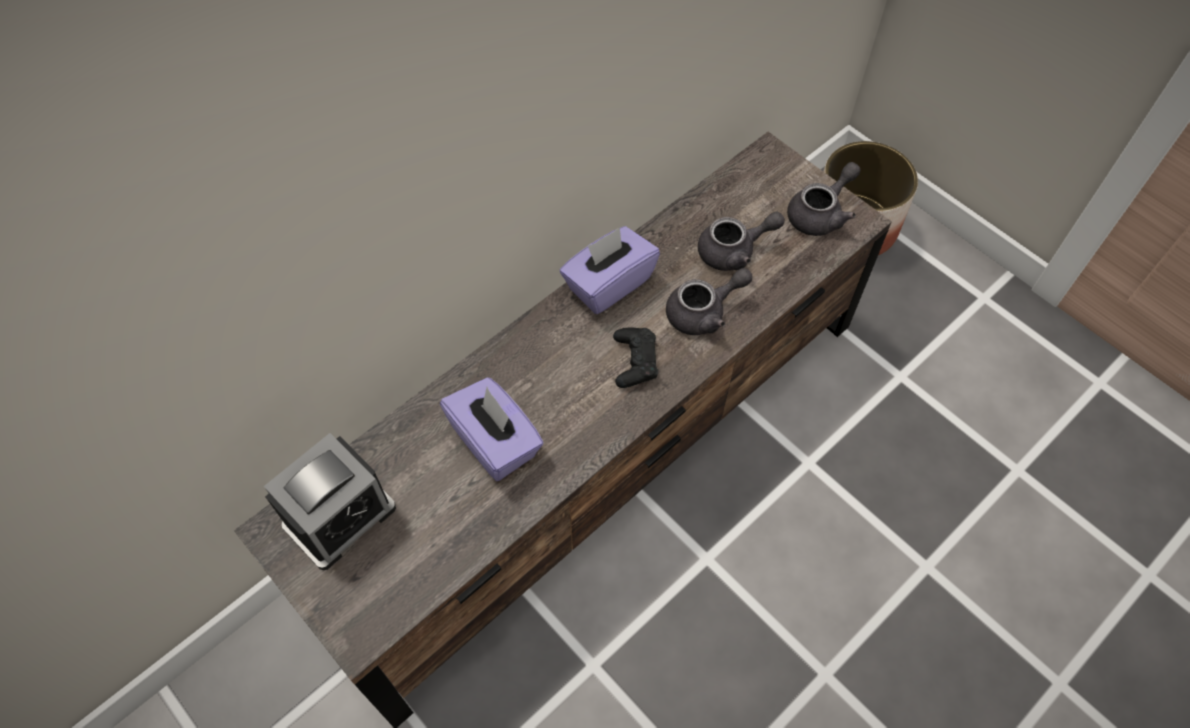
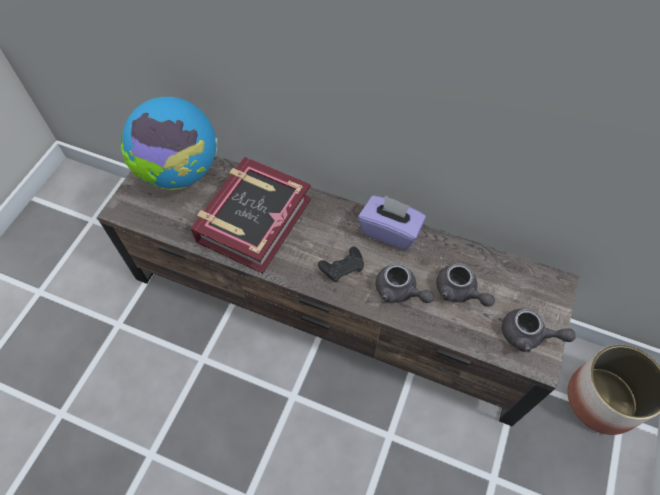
camera: 65 degrees right, 0 degrees up
alarm clock [264,433,396,570] -> globe [121,97,218,190]
purple tissue box [440,377,544,481] -> book [191,157,311,274]

